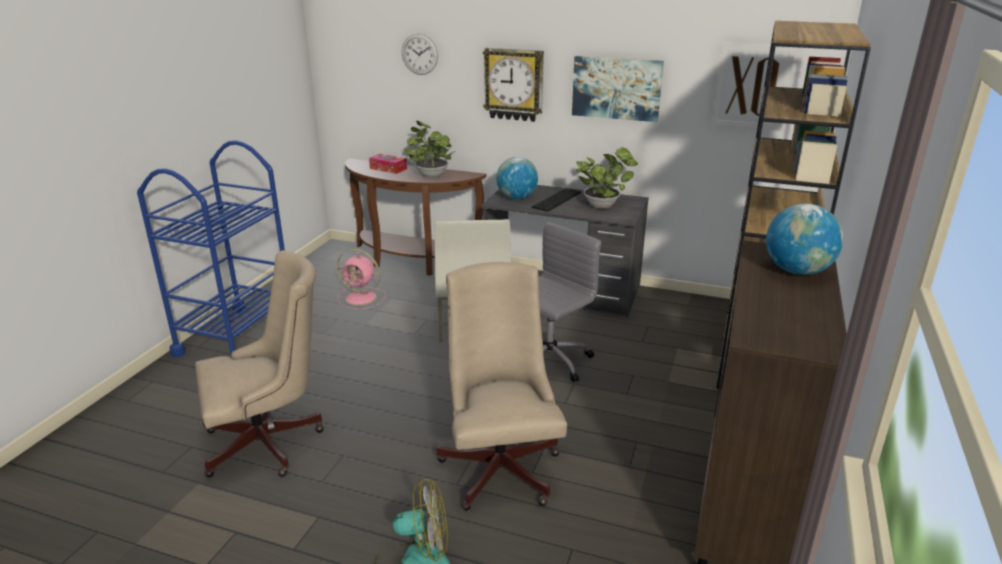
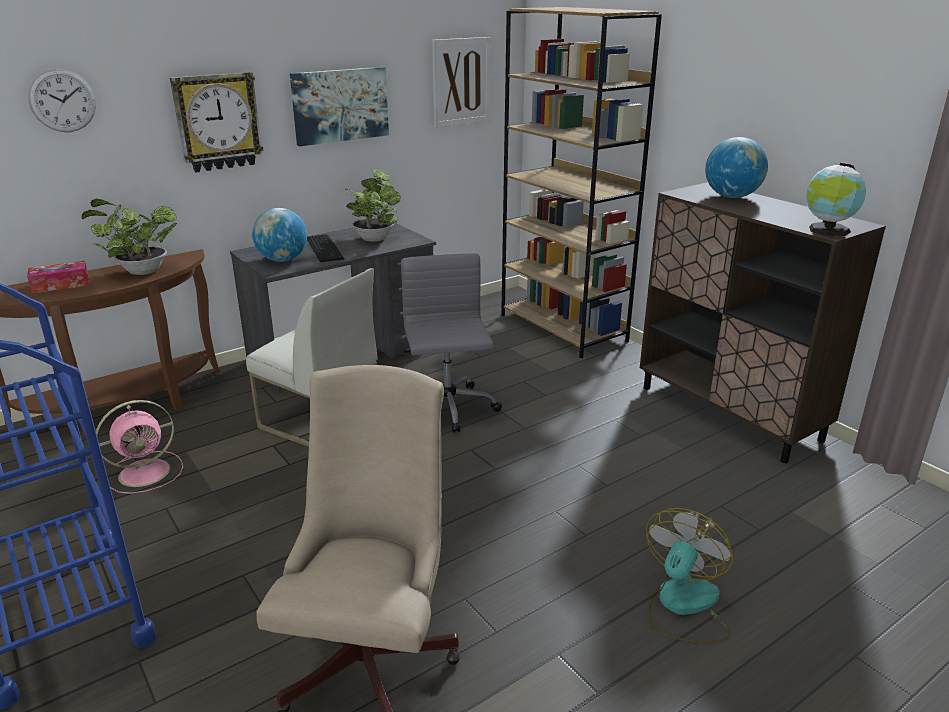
camera: 55 degrees left, 0 degrees up
beige office chair [437,262,567,511] -> none
none -> globe [806,163,866,236]

